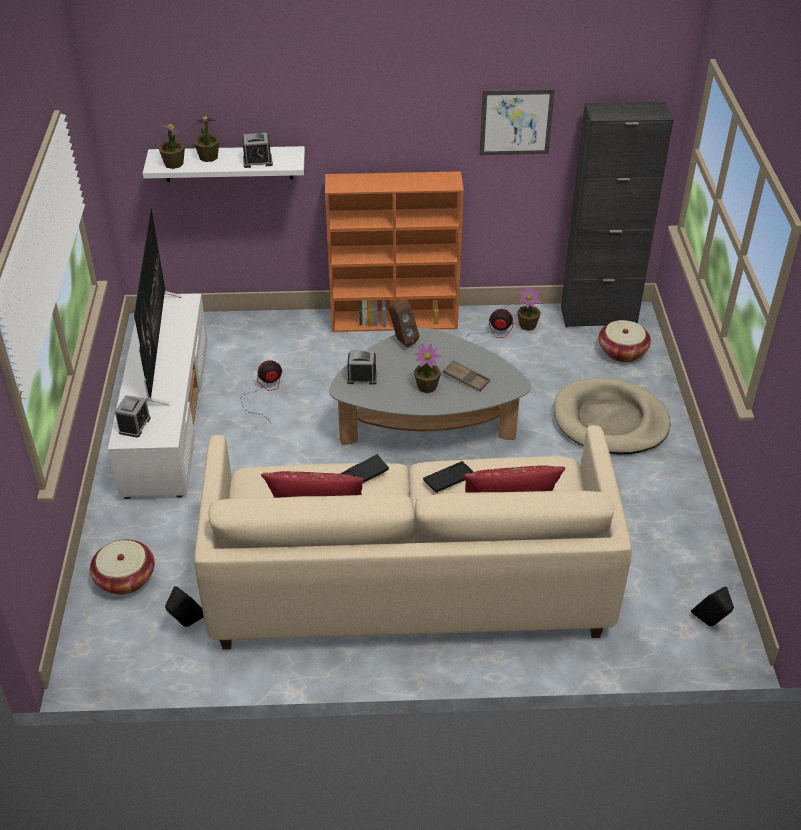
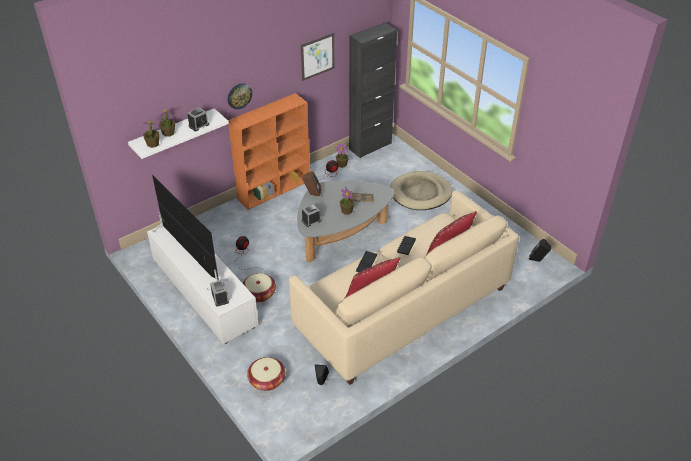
camera: 35 degrees left, 0 degrees up
basket [598,320,651,362] -> basket moved to [243,273,276,302]
none -> wall clock [228,83,252,109]

